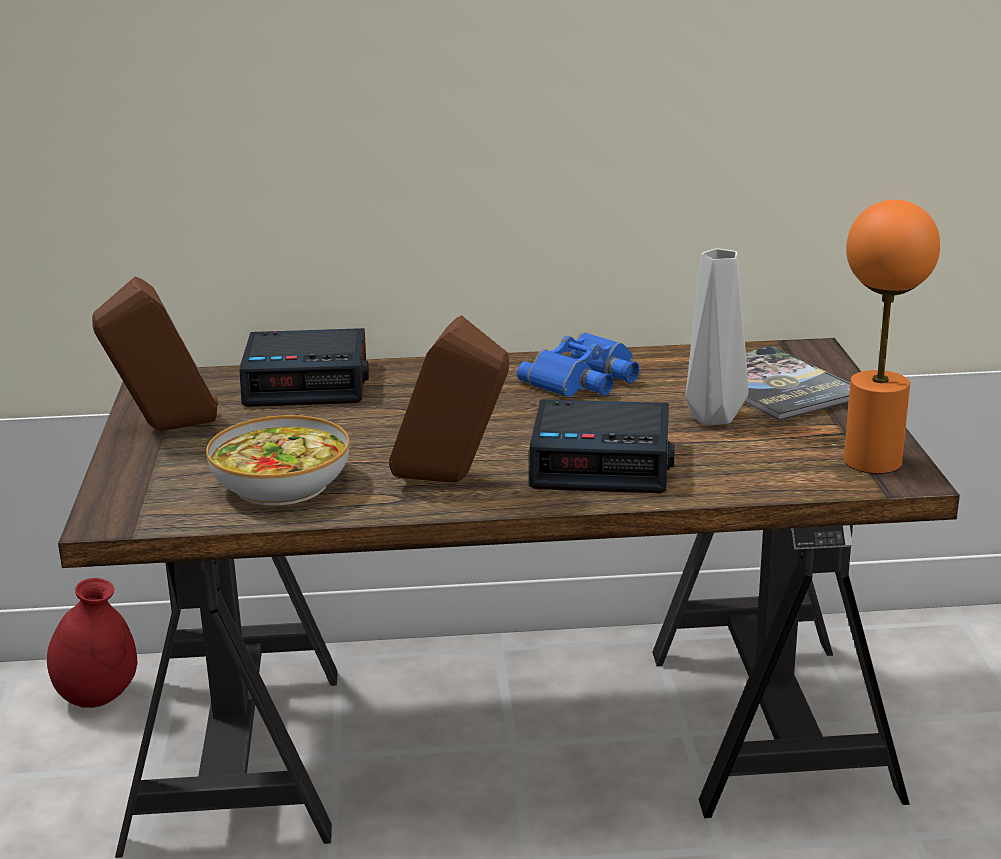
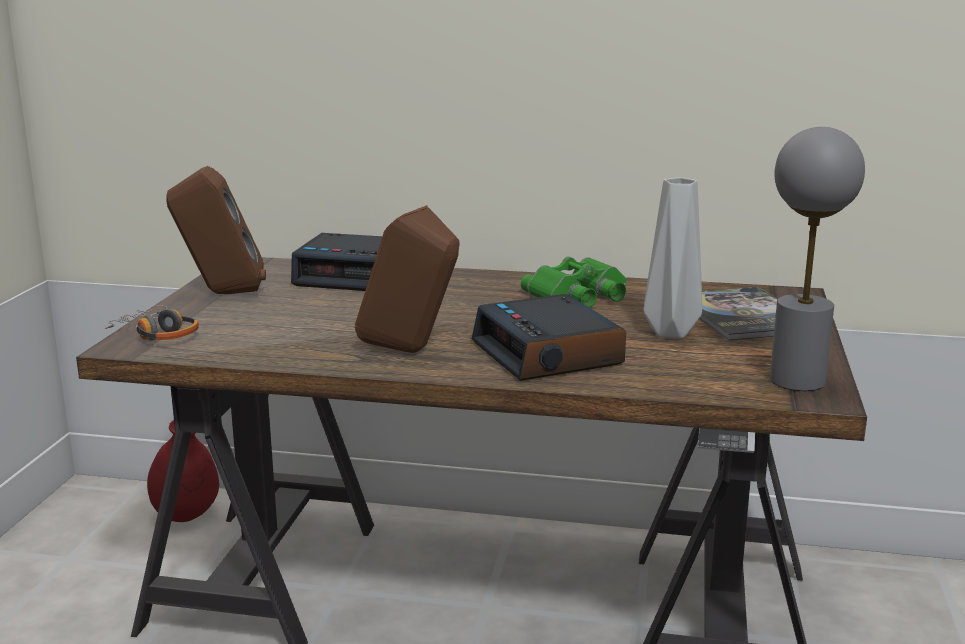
camera: 15 degrees right, 5 degrees down
bowl [206,415,349,506] -> none
blue binoculars [517,332,639,397] -> green binoculars [521,256,627,307]
alarm clock [529,399,675,493] -> alarm clock turned 45 degrees clockwise [472,294,626,381]
orange table lamp [844,200,940,474] -> grey table lamp [770,127,865,391]
none -> headphones [105,305,199,340]

